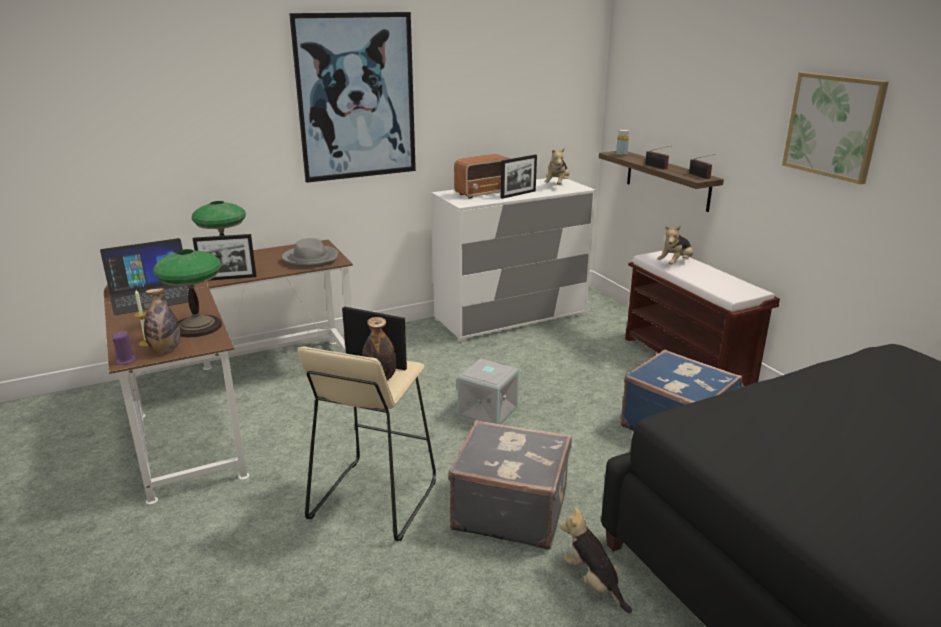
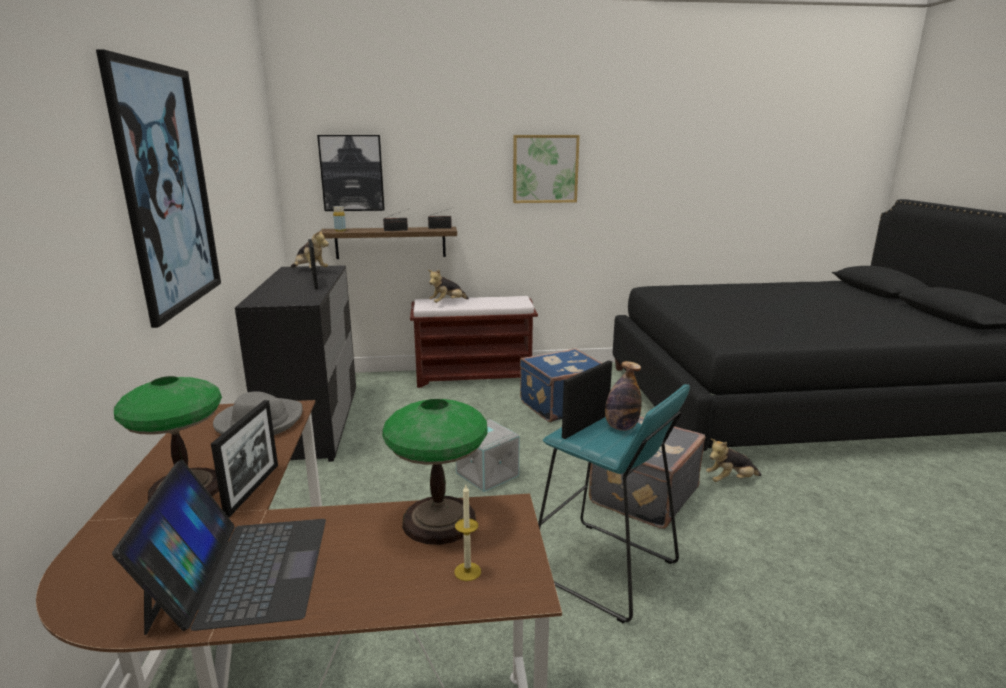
camera: 70 degrees left, 5 degrees down
purple candle [112,331,137,365] -> none
bottle [144,288,180,353] -> none
beige stool [298,346,436,541] -> turquoise stool [538,384,690,623]
white dresser [431,177,596,342] -> black dresser [235,265,356,462]
radio [454,154,511,199] -> none
plush toy [657,226,693,265] -> plush toy turned 75 degrees clockwise [428,270,469,303]
none -> picture [317,135,385,211]

